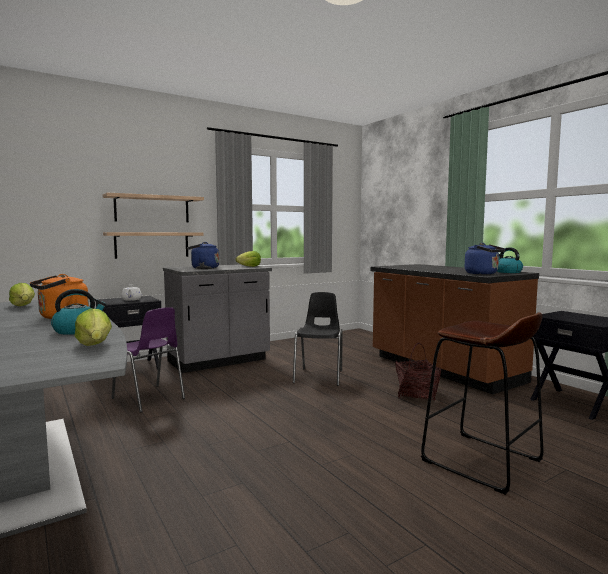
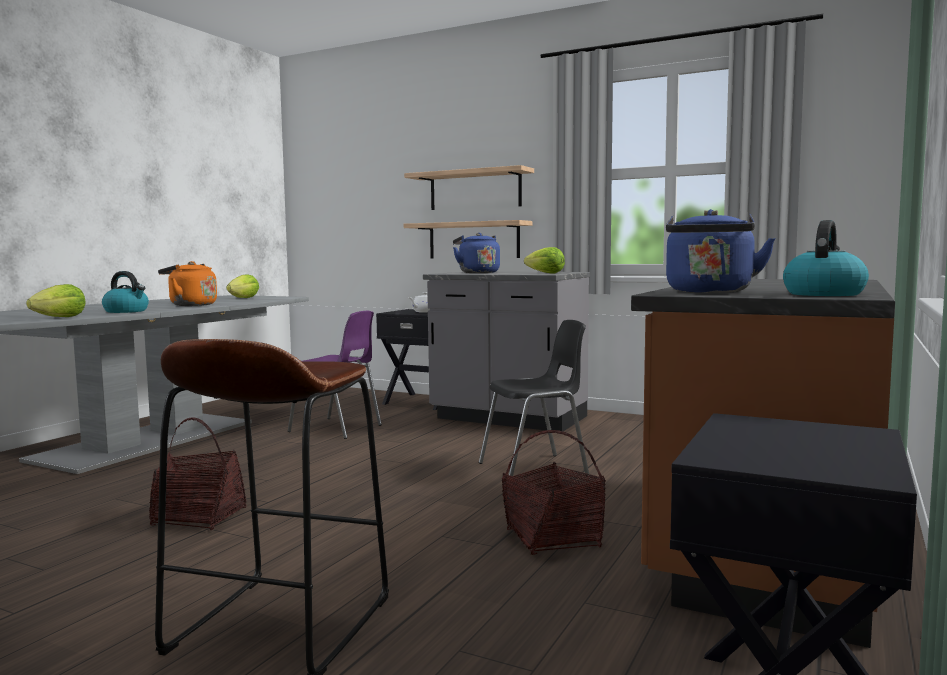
camera: 60 degrees right, 0 degrees up
purple chair [112,307,185,413] -> purple chair turned 75 degrees counterclockwise [288,311,382,439]
none -> basket [149,417,247,530]

